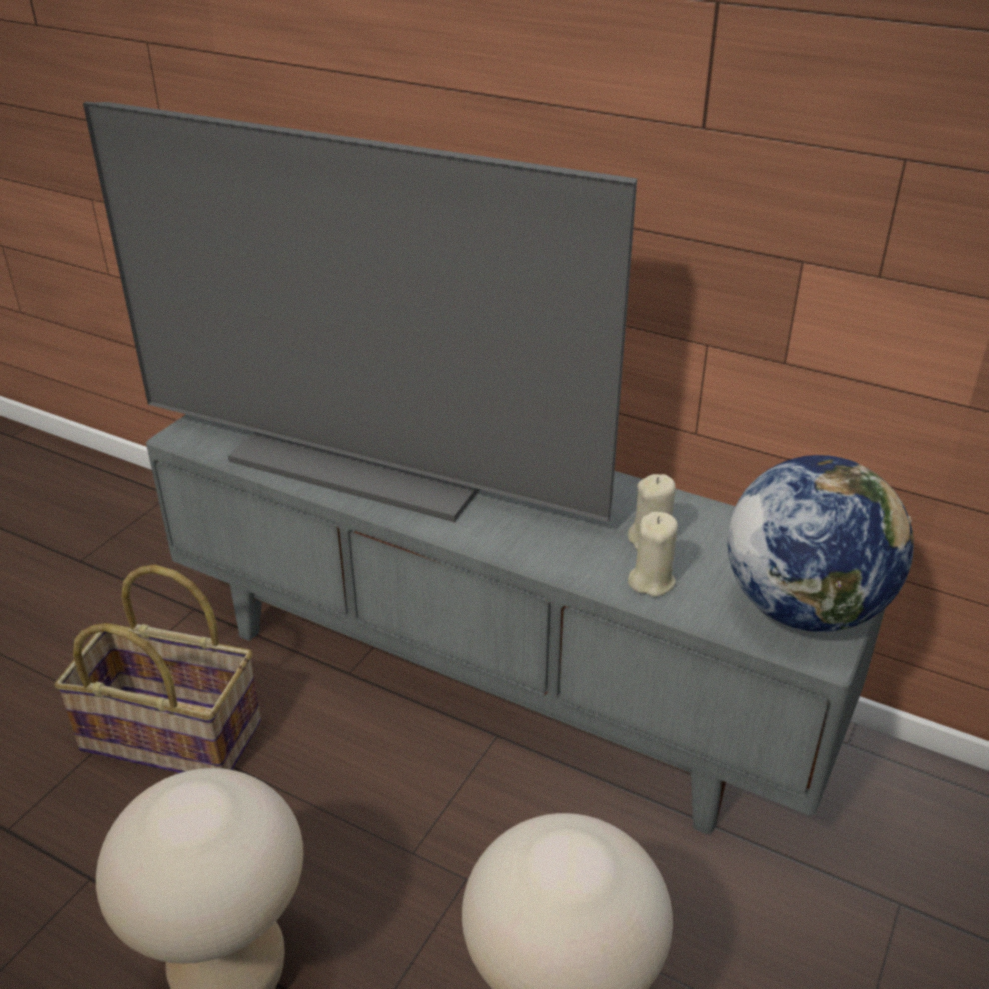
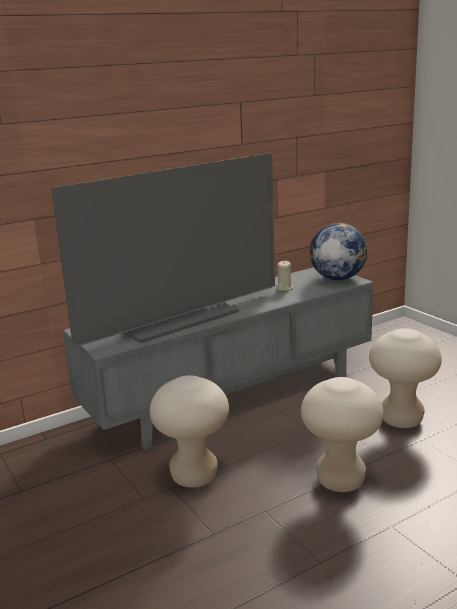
camera: 60 degrees left, 15 degrees down
basket [55,564,261,773] -> beige stool [150,375,229,488]
beige candle [628,511,678,597] -> none

